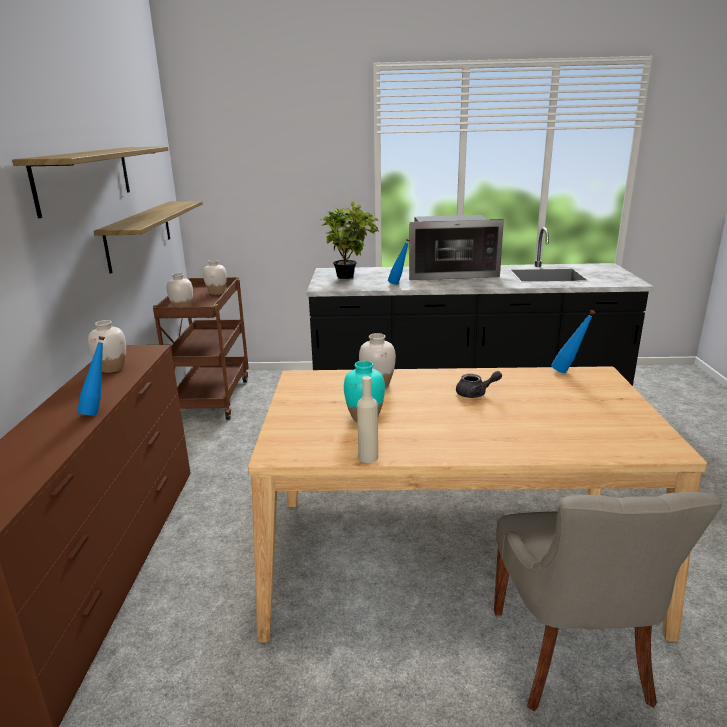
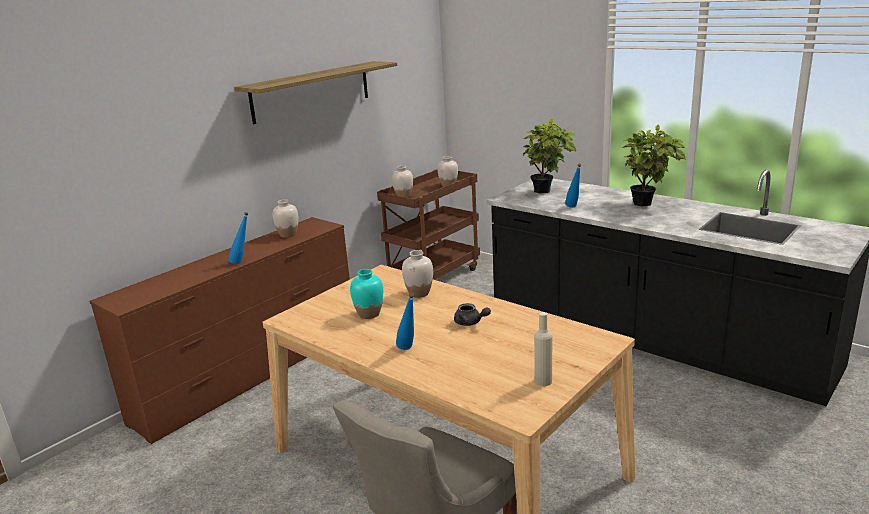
camera: 40 degrees right, 0 degrees up
shelf [94,201,203,273] -> none
beige bottle [357,376,378,463] -> beige bottle moved to [534,312,552,386]
microwave [409,215,504,280] -> potted plant [622,125,686,207]
blue bottle [551,310,595,373] -> blue bottle moved to [396,293,414,350]

